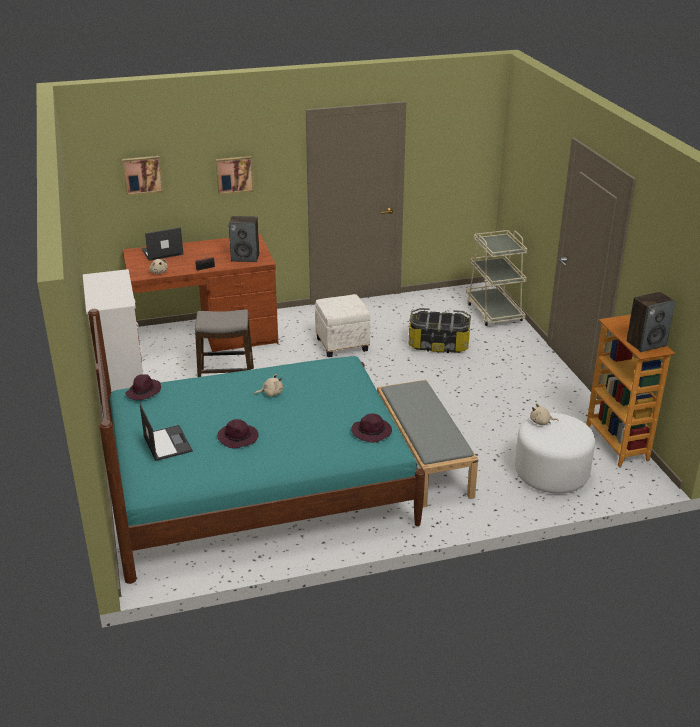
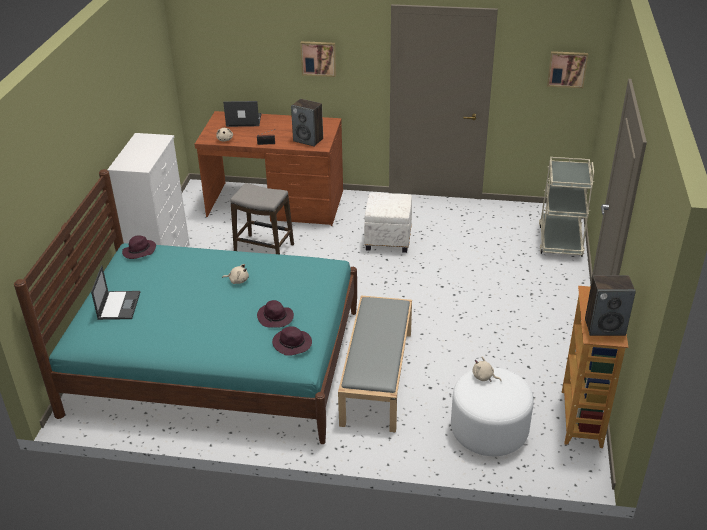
camera: 25 degrees right, 5 degrees up
picture [122,156,163,196] -> picture moved to [547,51,588,88]
purple hat [218,419,259,448] -> purple hat moved to [257,300,294,328]
storage box [409,308,471,353] -> none

